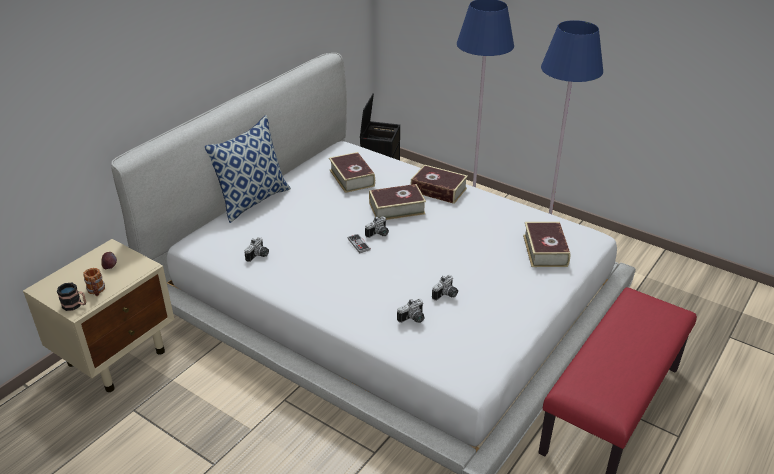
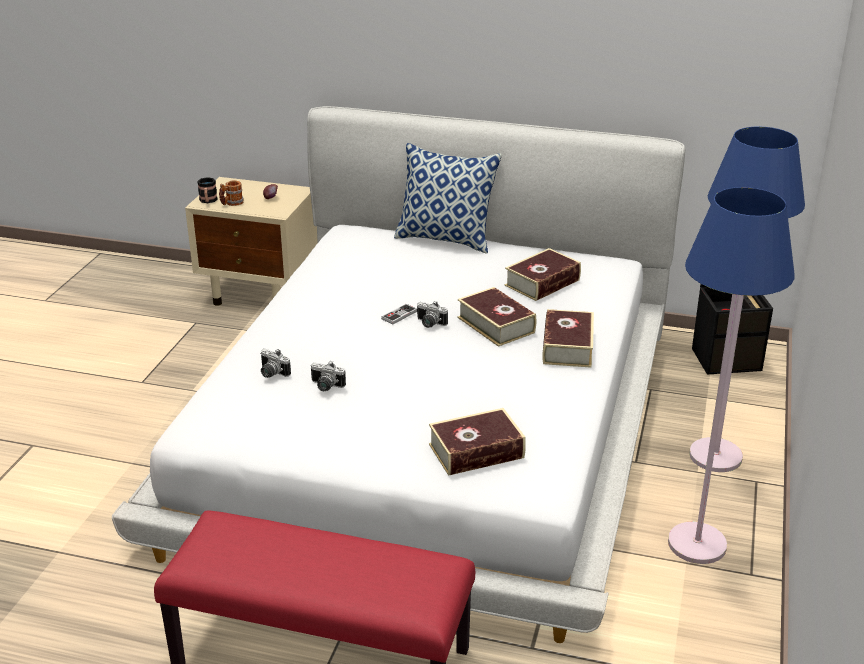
camera: 70 degrees right, 5 degrees down
camera [244,237,269,262] -> none

